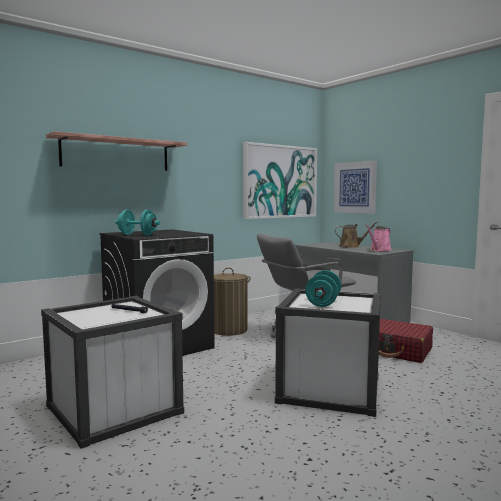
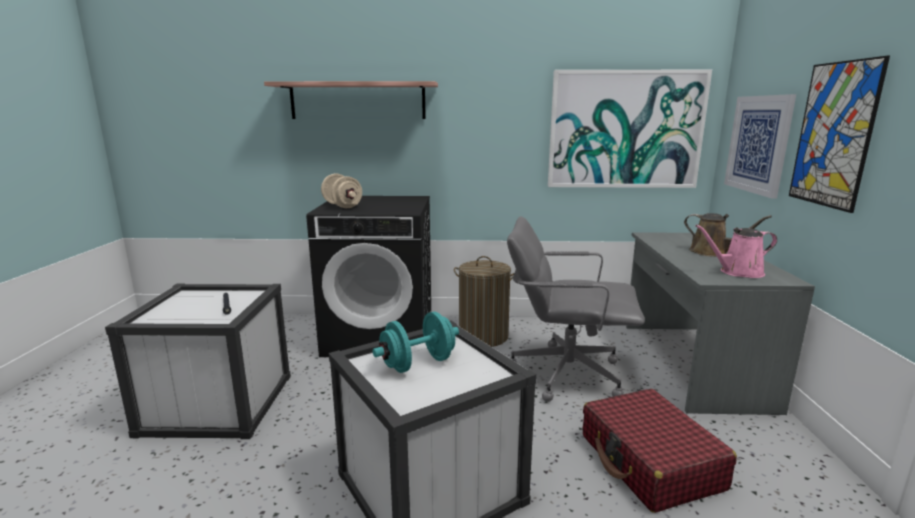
camera: 40 degrees right, 10 degrees up
turquoise dumbbell [115,210,160,236] -> beige dumbbell [321,174,362,208]
none -> picture [789,56,890,213]

